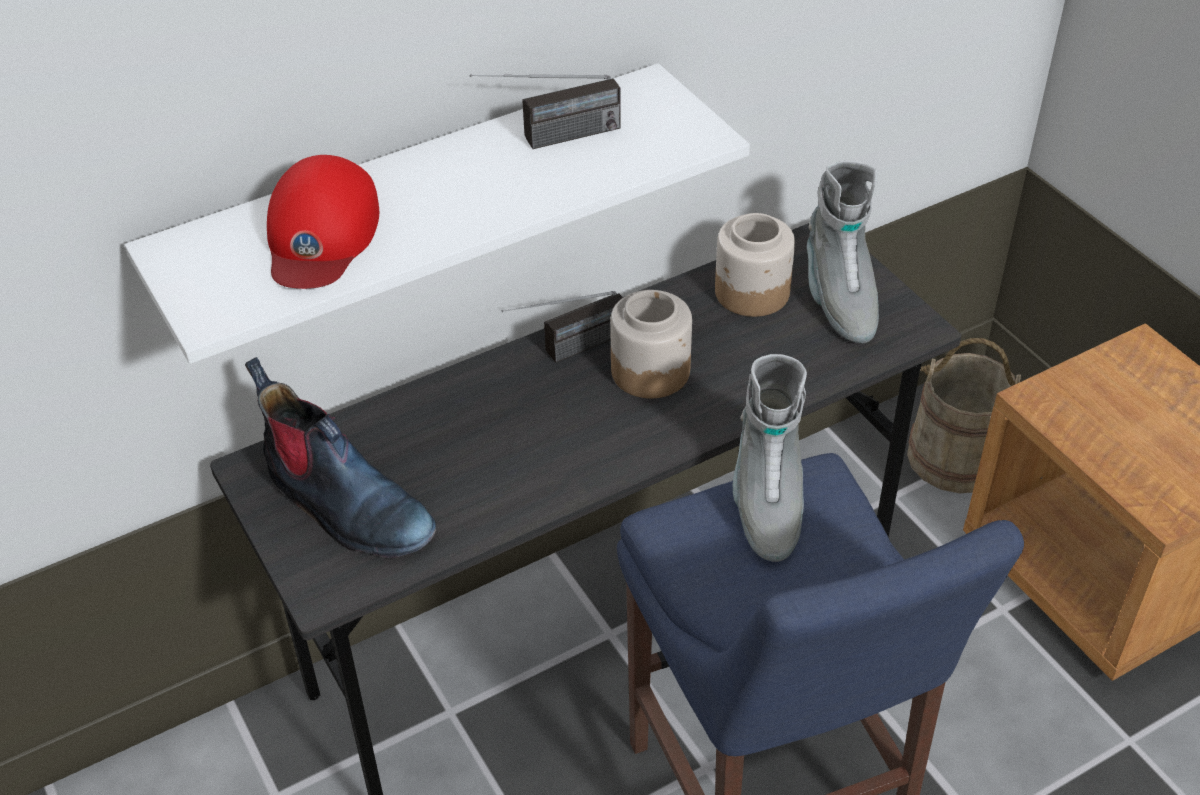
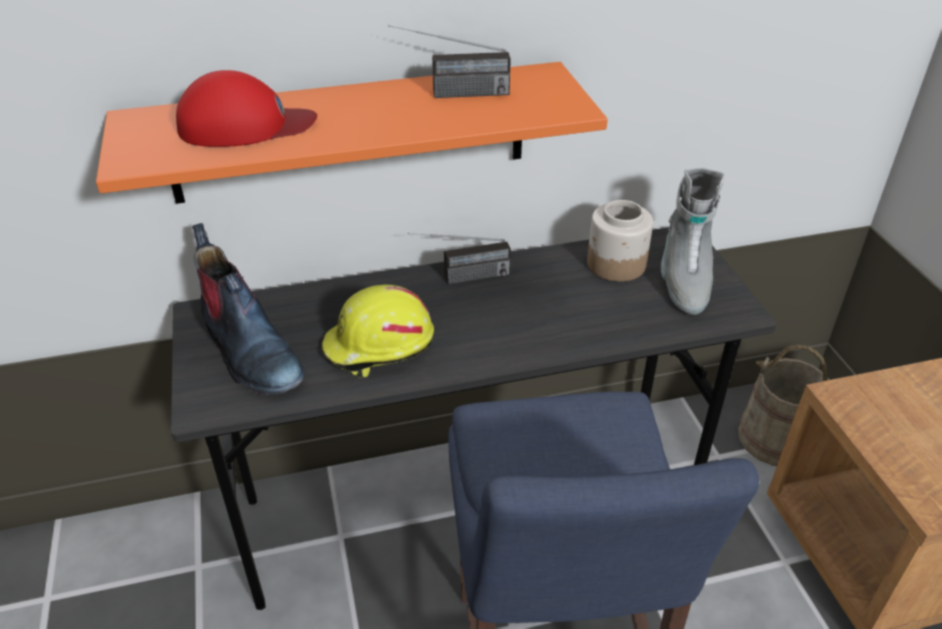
camera: 15 degrees right, 5 degrees down
white shelf [124,63,750,364] -> orange shelf [96,62,608,204]
red cap [267,155,379,289] -> red cap turned 120 degrees counterclockwise [176,70,317,147]
jar [610,290,692,398] -> none
grey boot [733,354,807,562] -> none
none -> yellow hard hat [321,285,434,378]

